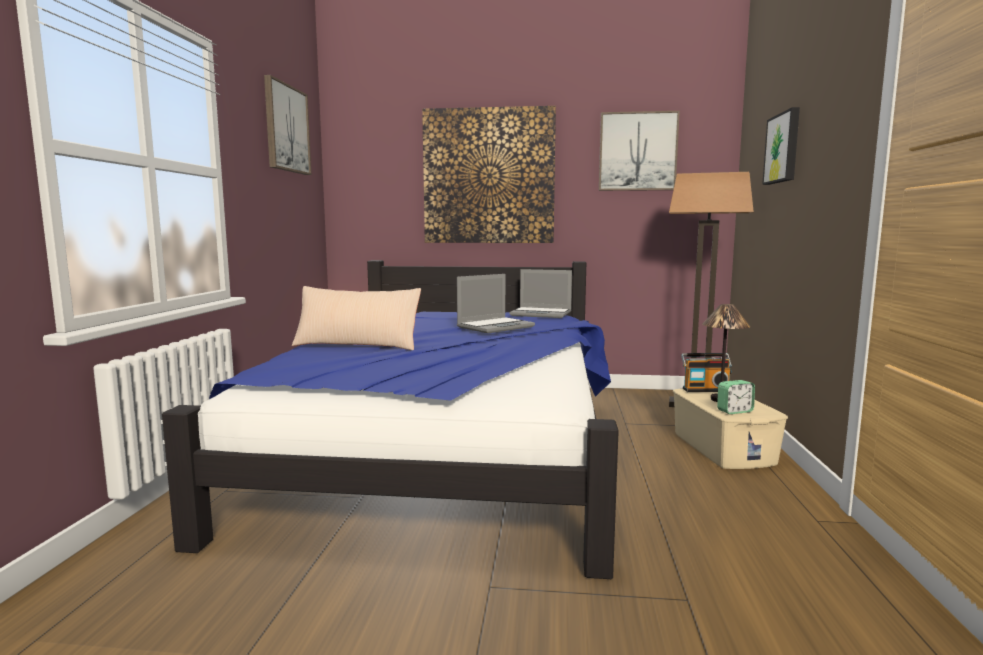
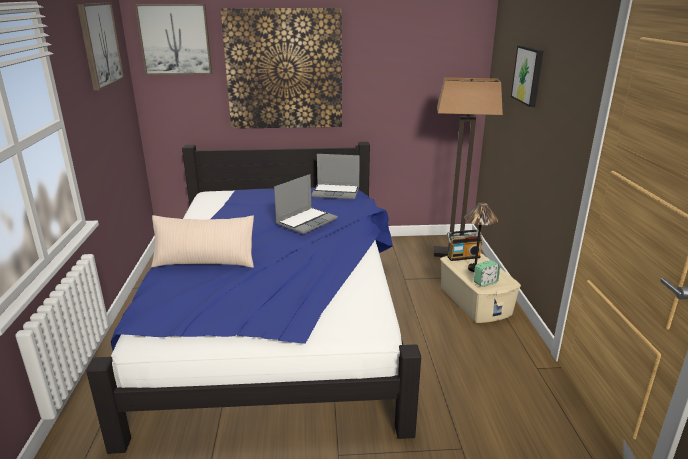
camera: 10 degrees left, 15 degrees up
picture [599,111,680,191] -> picture moved to [135,4,212,75]

